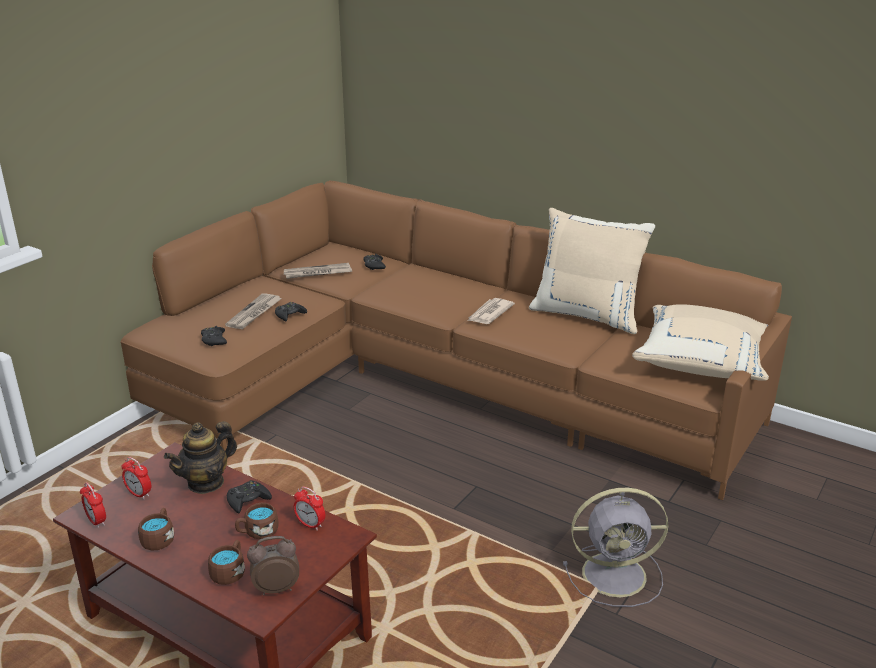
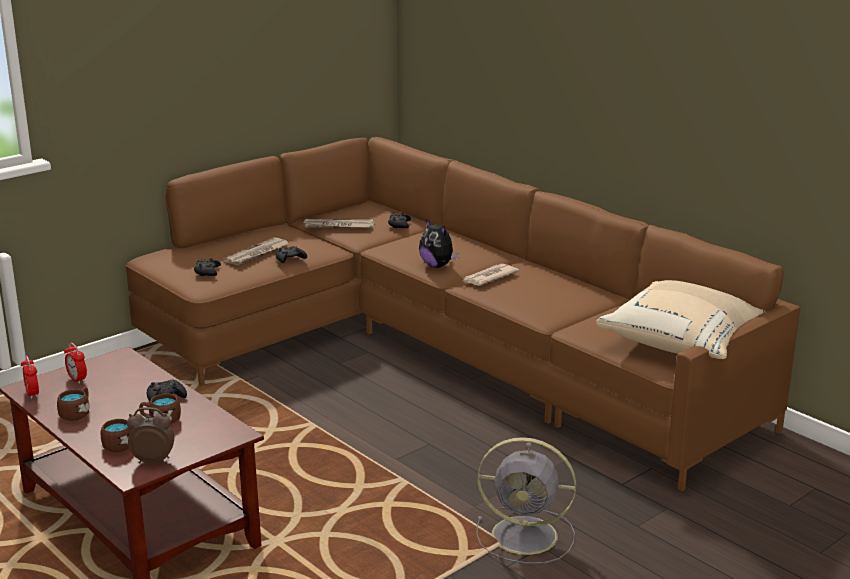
camera: 15 degrees right, 5 degrees down
teapot [164,421,237,494] -> none
alarm clock [294,487,325,530] -> none
beige pillow [529,208,655,334] -> none
none -> plush toy [419,219,459,268]

